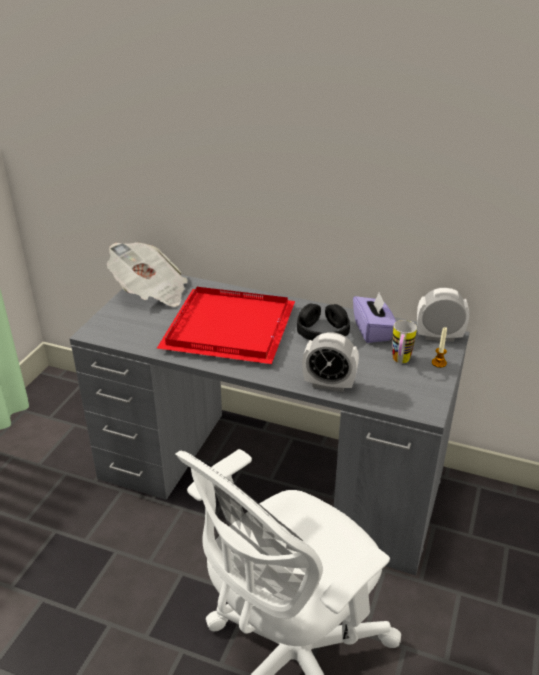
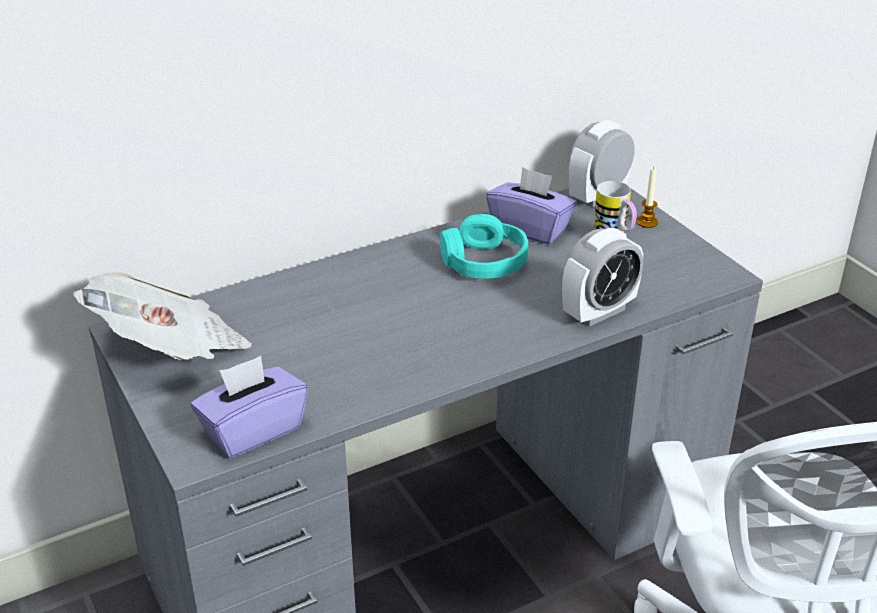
camera: 50 degrees left, 0 degrees up
red tray [157,287,295,364] -> none
black headphones [297,304,350,341] -> turquoise headphones [440,214,528,278]
none -> purple tissue box [191,356,308,458]

